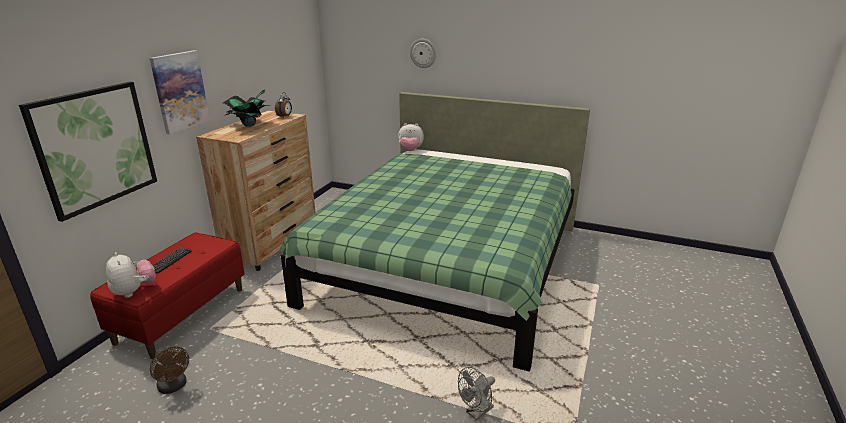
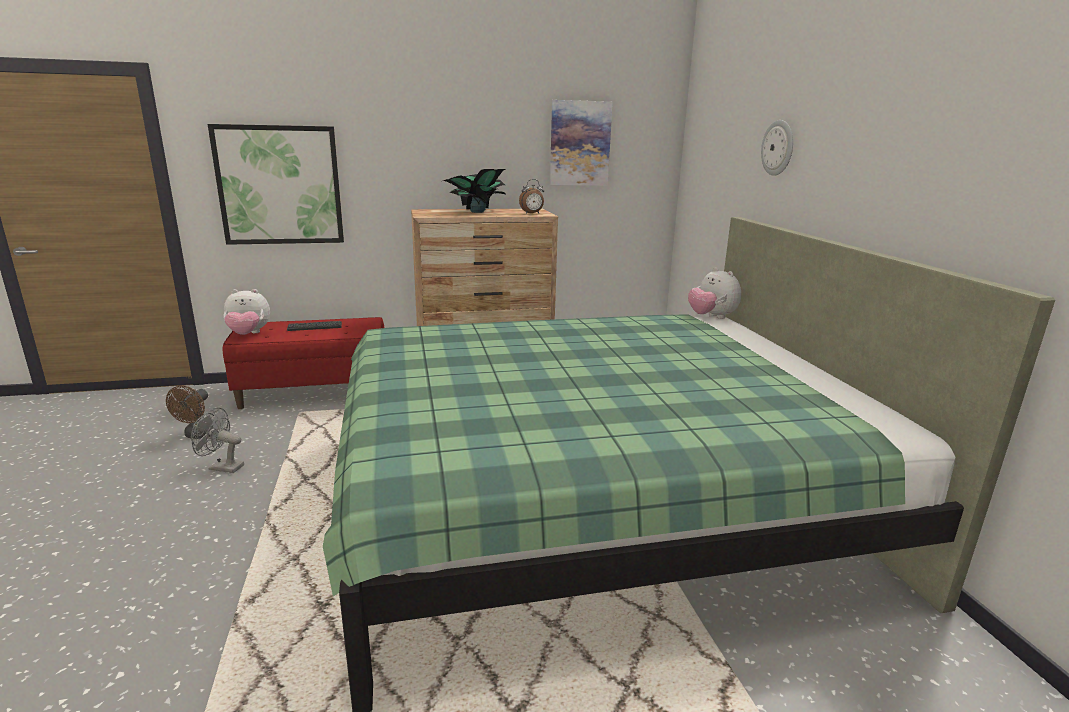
camera: 55 degrees right, 5 degrees down
plush toy [106,252,156,298] -> plush toy turned 60 degrees clockwise [223,289,270,335]
picture [150,50,210,134] -> picture moved to [550,100,613,185]
grey fan [458,367,495,420] -> grey fan moved to [191,408,244,473]

